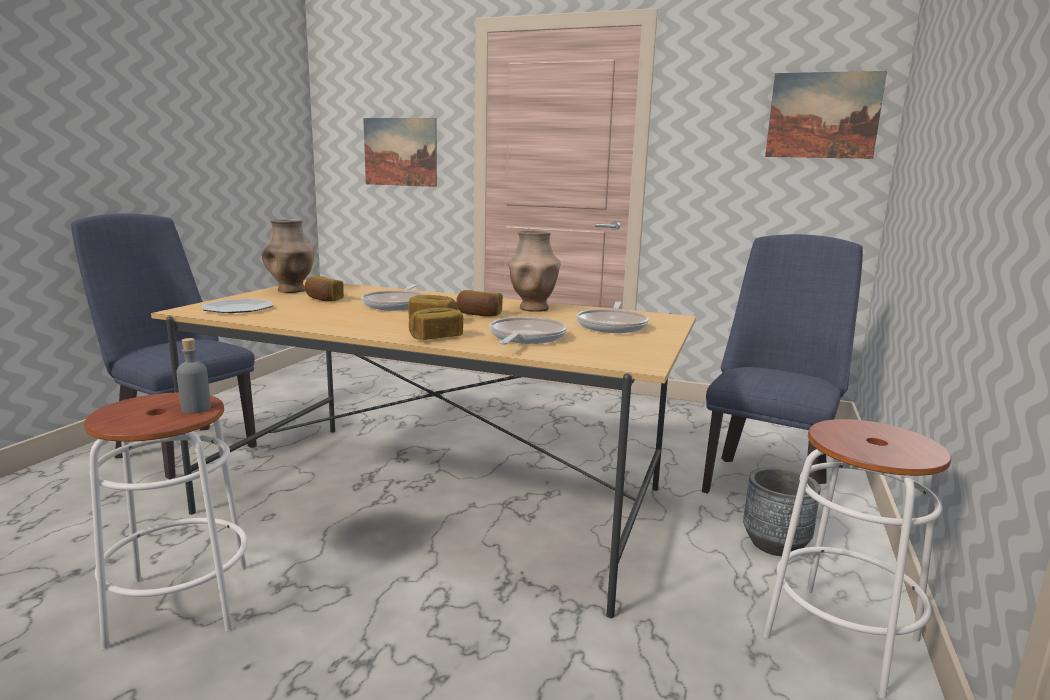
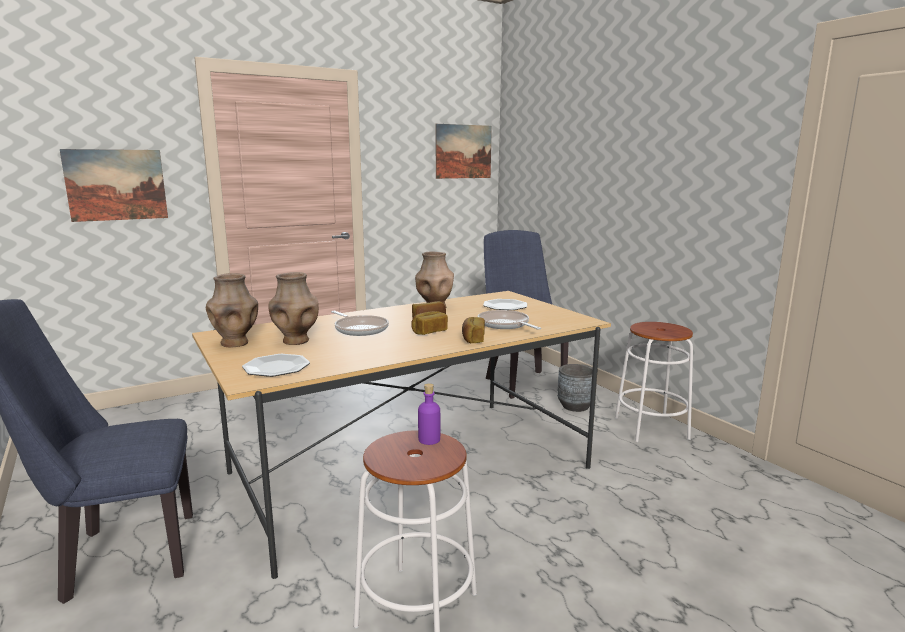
camera: 50 degrees left, 0 degrees up
grey bottle [176,338,211,414] -> purple bottle [418,383,440,445]
bread [305,276,344,302] -> brown vase [268,272,319,345]
frying pan [576,302,649,333] -> plate [483,299,527,310]

